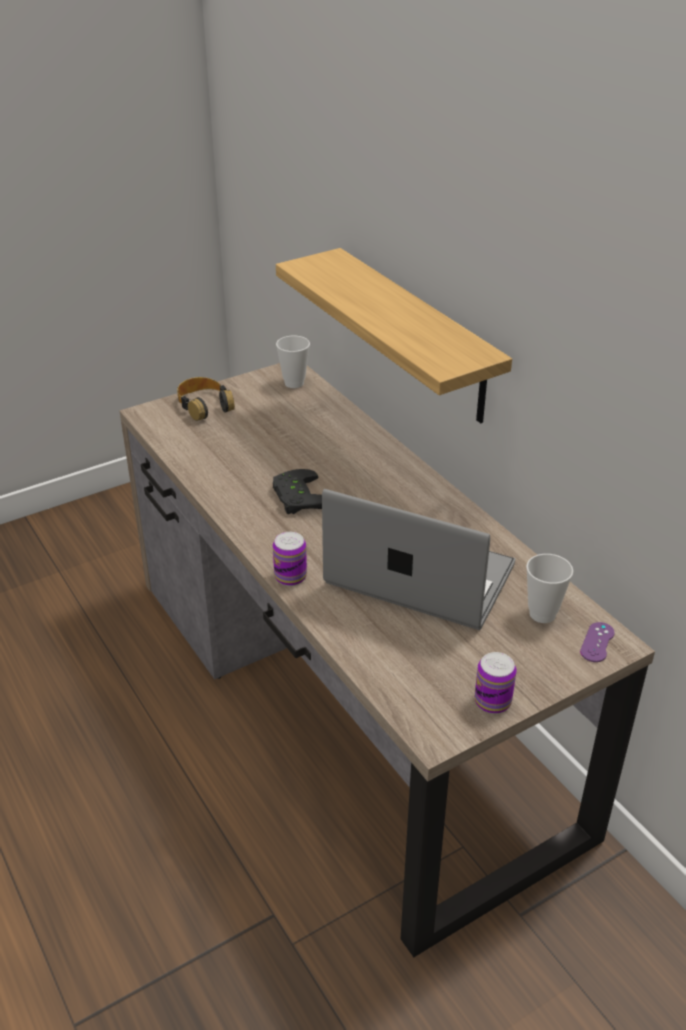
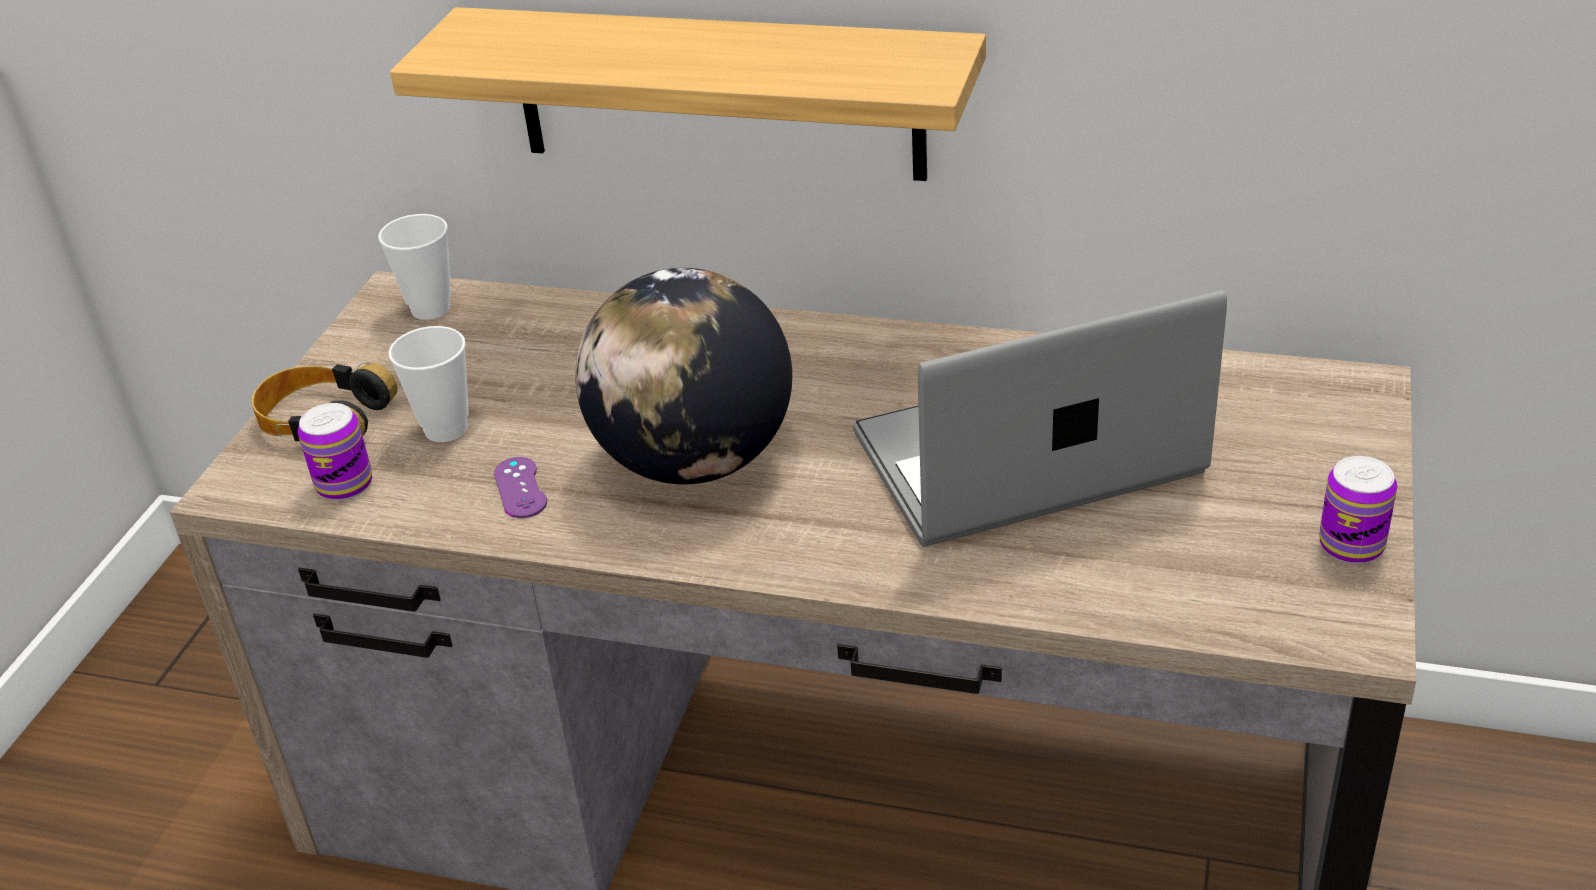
camera: 40 degrees left, 0 degrees up
black game controller [273,469,322,514] -> globe [575,268,792,484]
can [273,532,307,586] -> can moved to [298,403,372,501]
cup [526,554,573,623] -> cup moved to [389,326,469,442]
purple game controller [580,622,615,662] -> purple game controller moved to [494,457,547,518]

